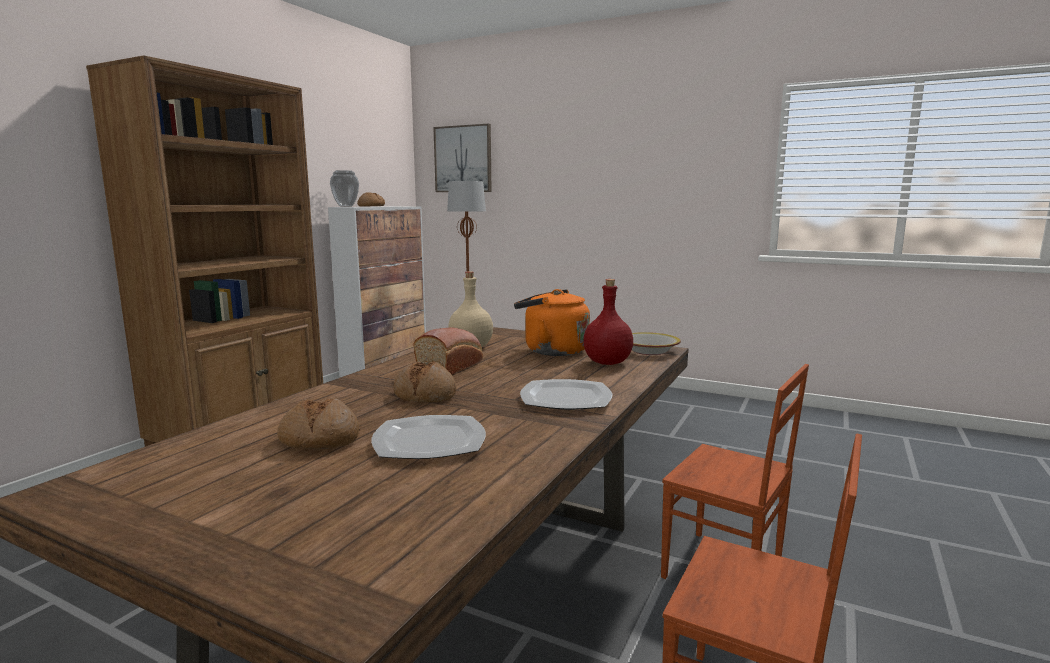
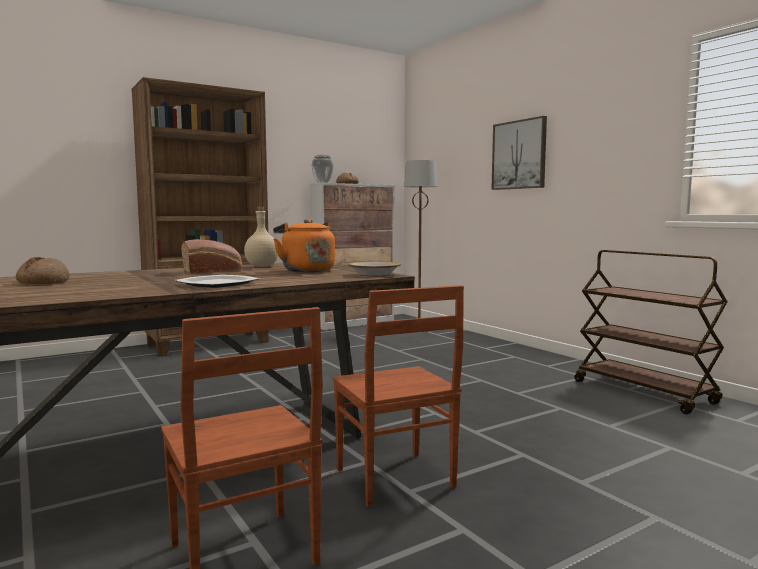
camera: 30 degrees right, 5 degrees down
plate [371,415,486,459] -> none
bread [393,361,456,402] -> none
picture [433,124,492,192] -> picture moved to [491,116,547,190]
red bottle [583,279,633,365] -> none
none -> brown cart [574,250,728,414]

